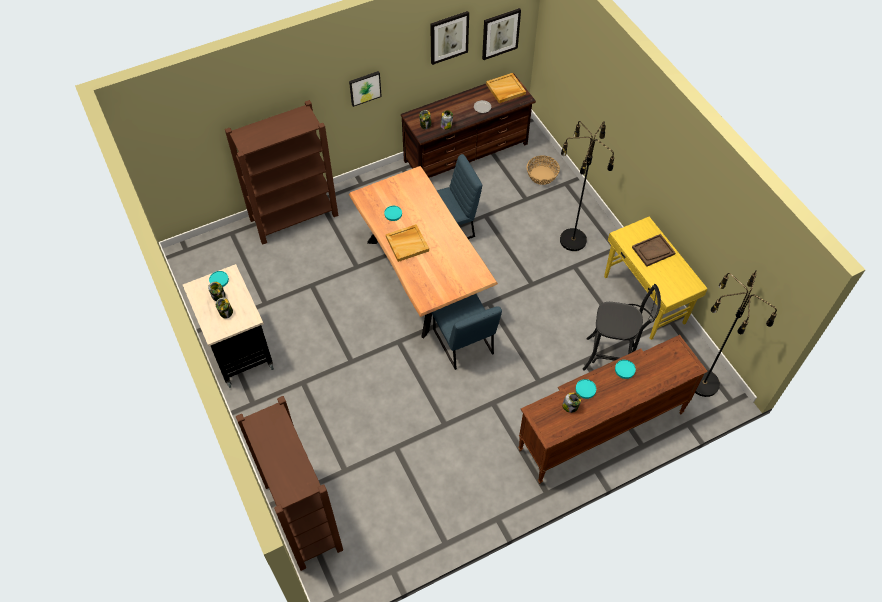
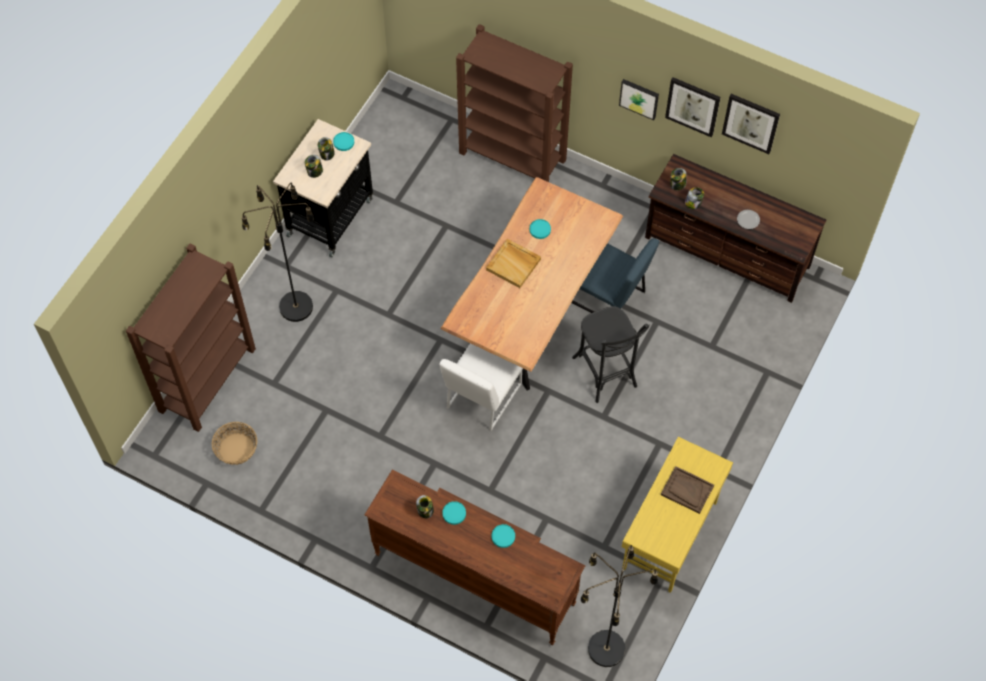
camera: 55 degrees right, 5 degrees up
blue chair [431,294,502,370] -> white chair [439,343,523,431]
picture [482,8,521,60] -> picture moved to [665,77,721,138]
beige tray [486,73,526,103] -> none
basket [527,155,560,185] -> basket moved to [212,422,257,465]
floor lamp [560,121,614,251] -> floor lamp moved to [242,183,314,322]
black stool [583,284,661,371] -> black stool moved to [572,306,650,403]

